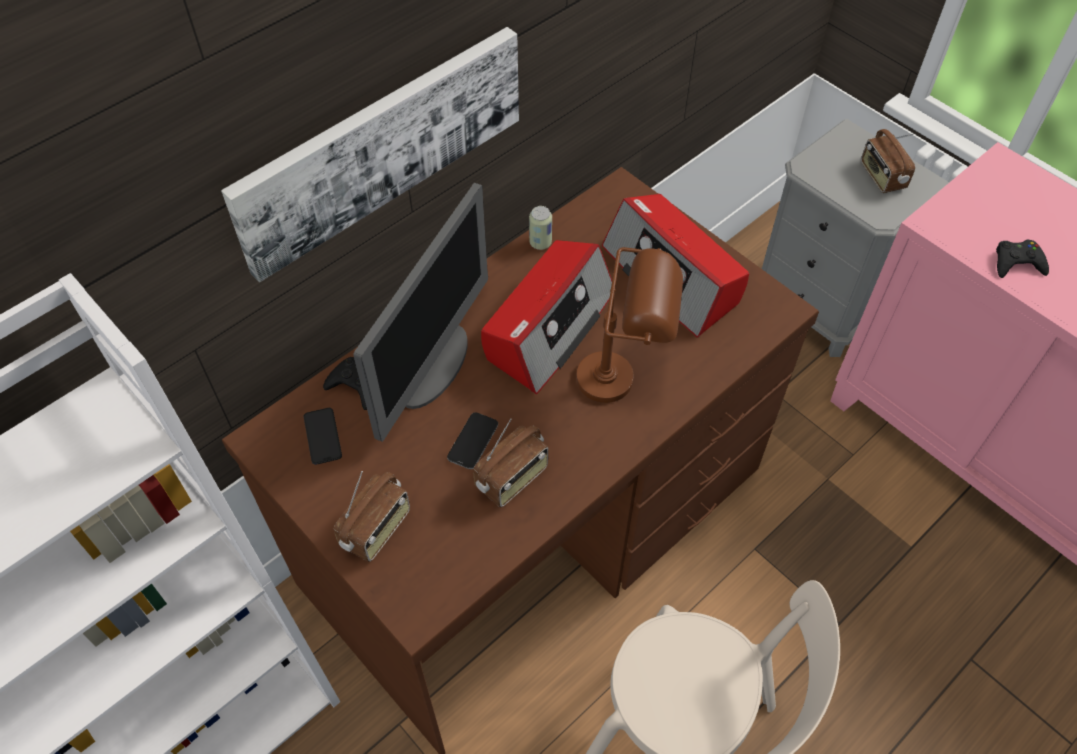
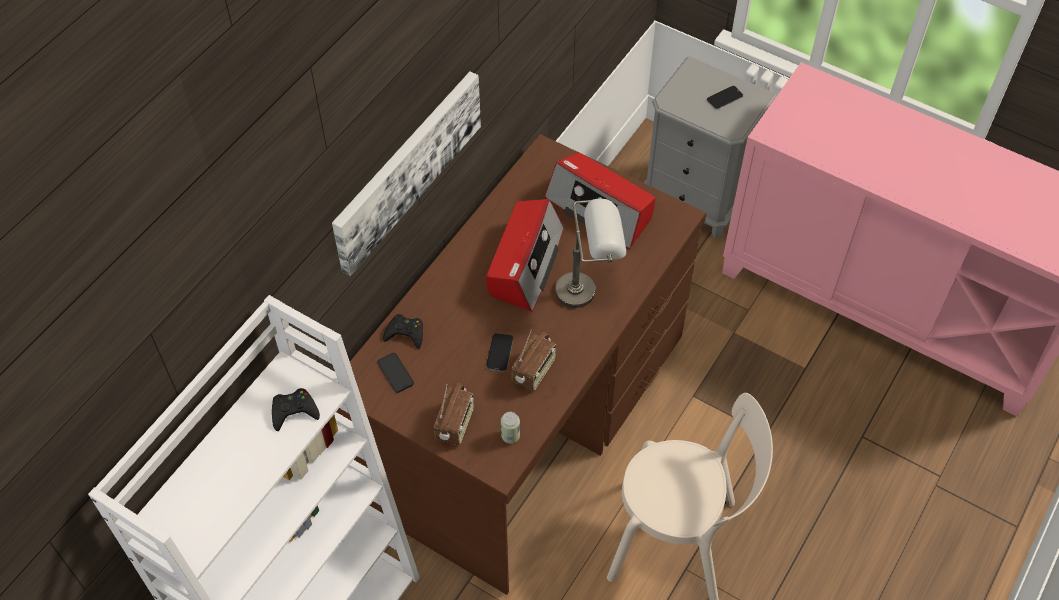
camera: 15 degrees left, 0 degrees up
monitor [353,183,488,442] -> none
can [529,206,552,250] -> can moved to [501,412,520,444]
brown table lamp [576,247,683,403] -> grey table lamp [555,197,626,308]
radio [861,129,915,193] -> phone [707,86,743,109]
black game controller [996,240,1049,278] -> black game controller moved to [272,388,320,431]

